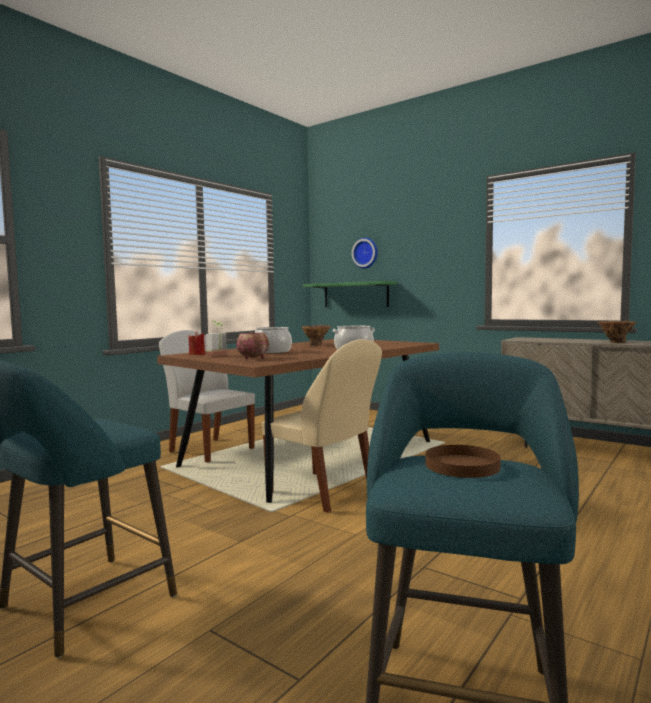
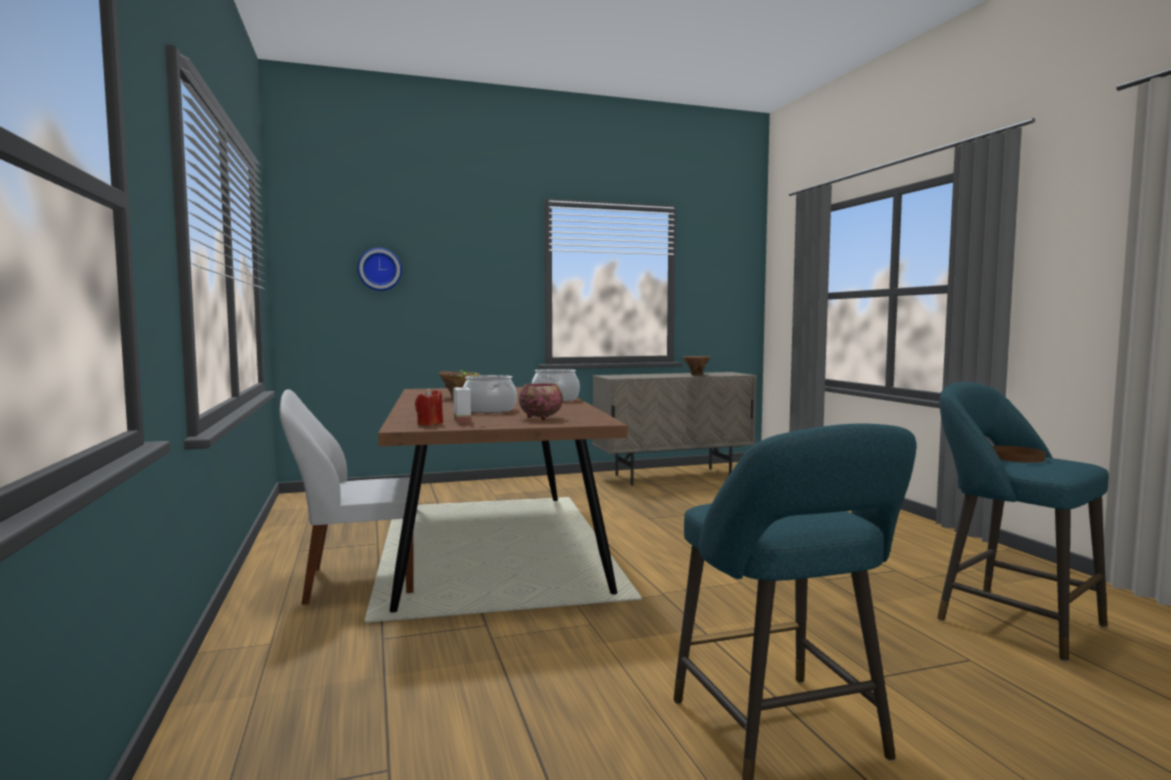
camera: 55 degrees left, 0 degrees up
beige chair [262,339,382,513] -> none
green shelf [303,281,397,307] -> none

